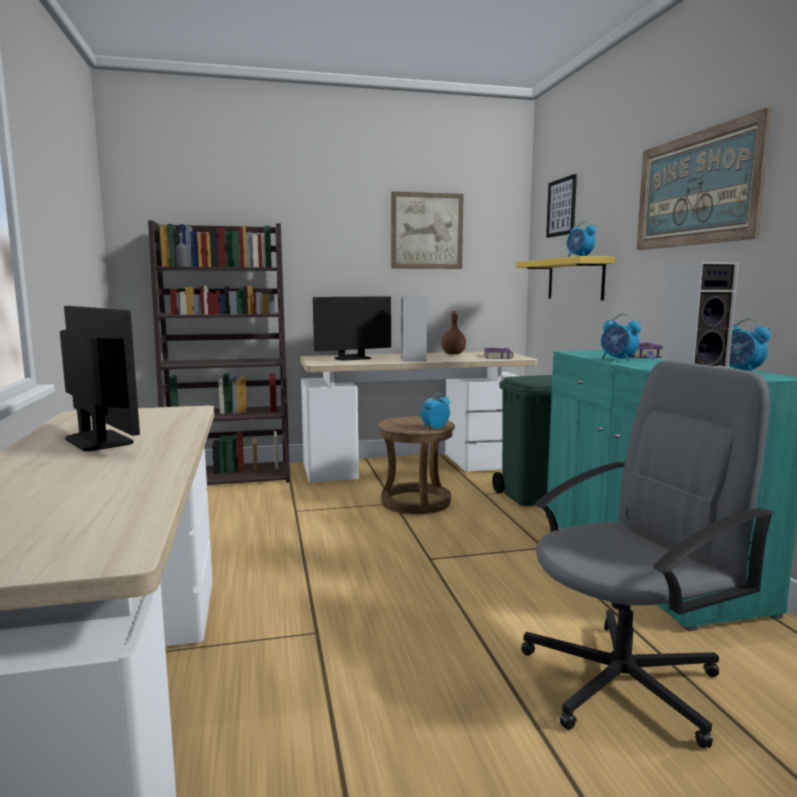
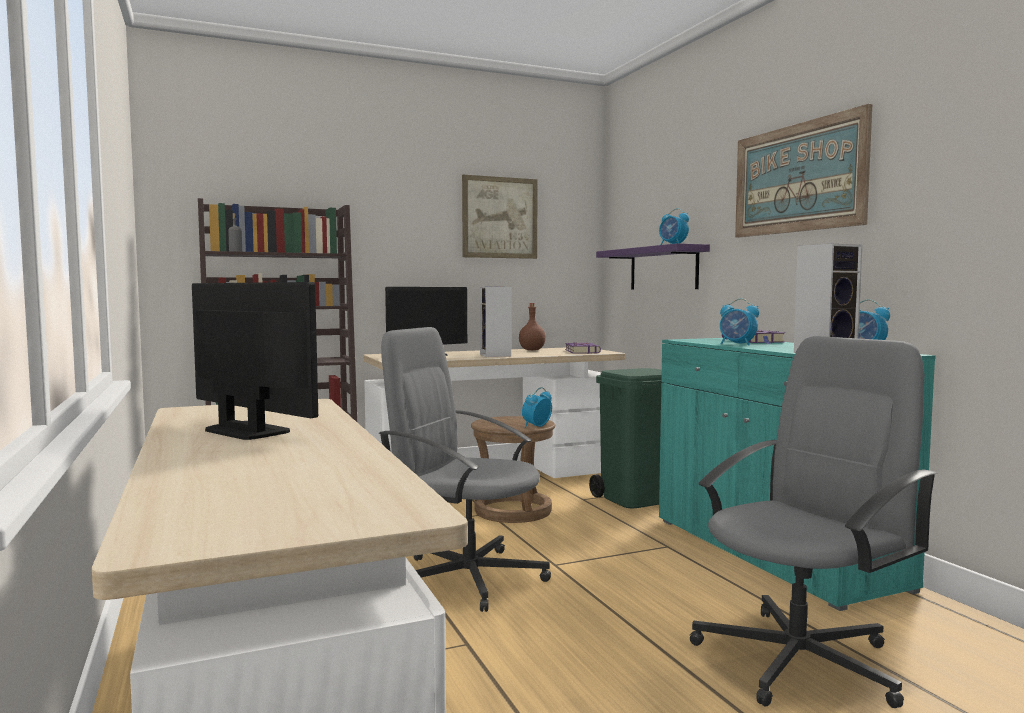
camera: 10 degrees left, 5 degrees down
yellow shelf [516,256,615,300] -> purple shelf [596,243,710,289]
picture [546,174,577,238] -> none
none -> grey office chair [378,327,551,612]

